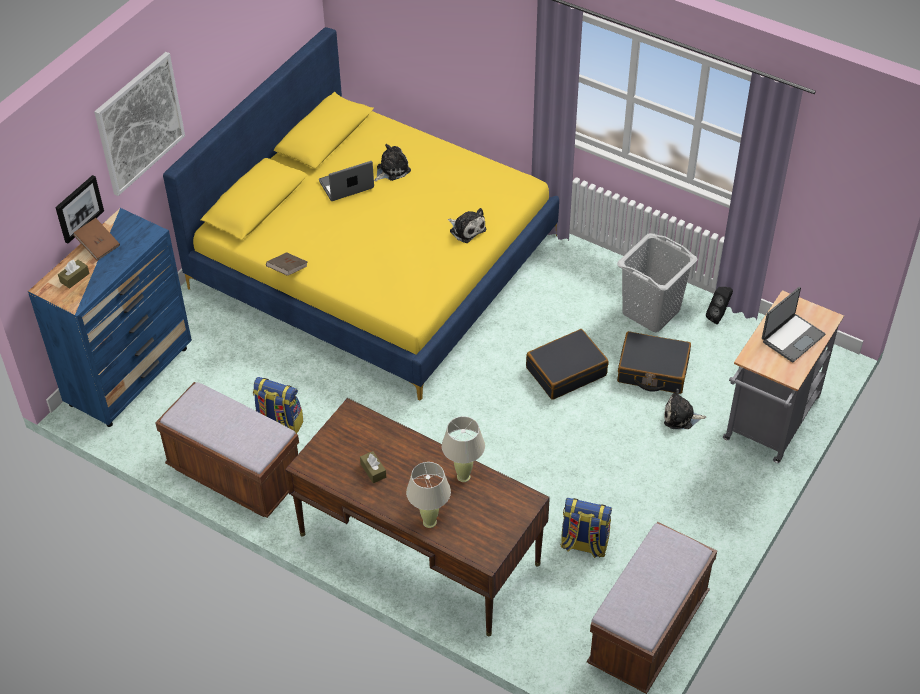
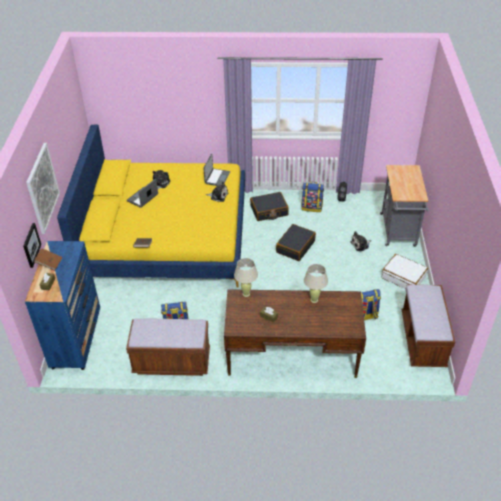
camera: 30 degrees left, 5 degrees down
beige table lamp [406,462,451,528] -> beige table lamp moved to [234,258,258,297]
grey laundry basket [617,233,697,332] -> backpack [302,182,324,212]
black suitcase [617,331,691,394] -> black suitcase moved to [250,192,289,221]
laptop [762,287,825,362] -> laptop moved to [203,154,230,186]
none -> white suitcase [382,254,428,289]

